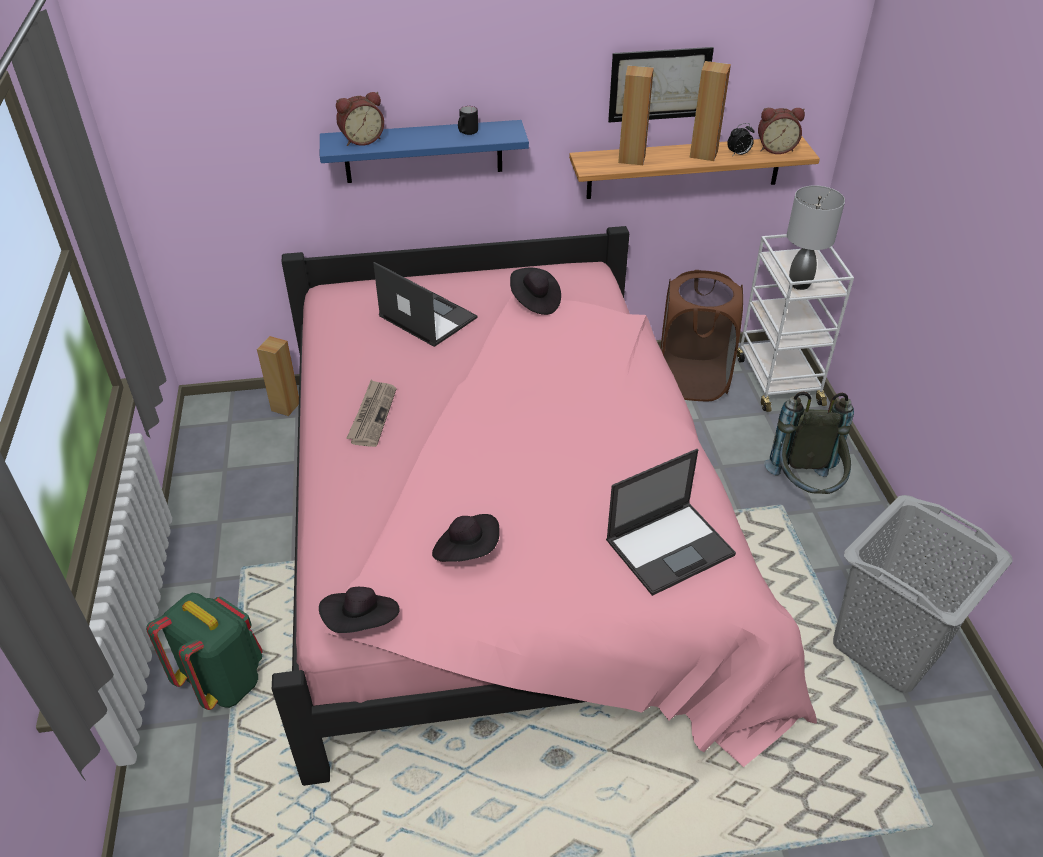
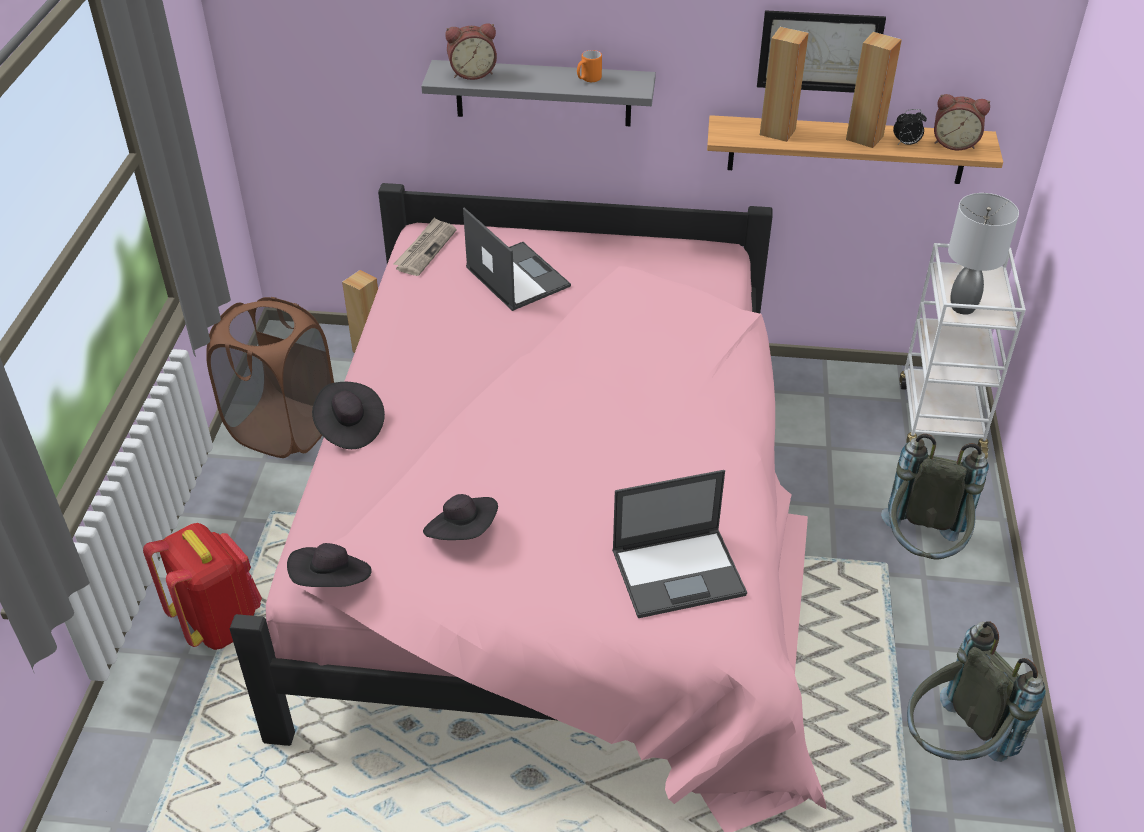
camera: 15 degrees right, 0 degrees up
green backpack [146,593,262,710] -> red backpack [143,523,262,650]
blue shelf [320,120,529,183] -> grey shelf [421,60,656,126]
newspaper [346,380,396,447] -> newspaper moved to [393,217,456,276]
black mug [458,106,478,135] -> orange mug [577,50,602,82]
black hat [510,268,561,315] -> black hat moved to [312,382,385,449]
brown laundry basket [661,270,743,401] -> brown laundry basket moved to [206,297,334,458]
grey laundry basket [833,495,1012,693] -> grey backpack [907,622,1046,762]

